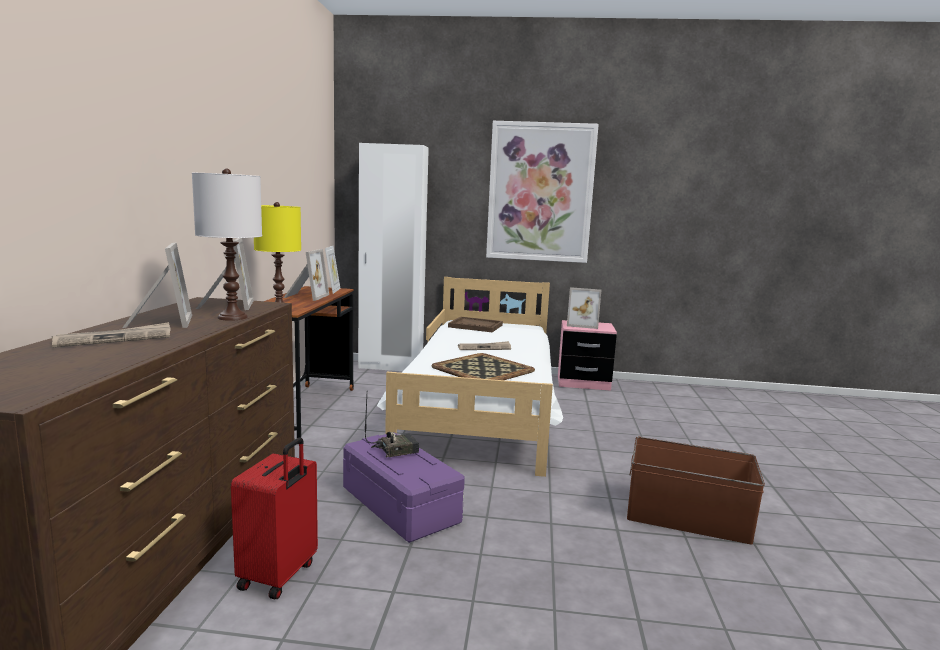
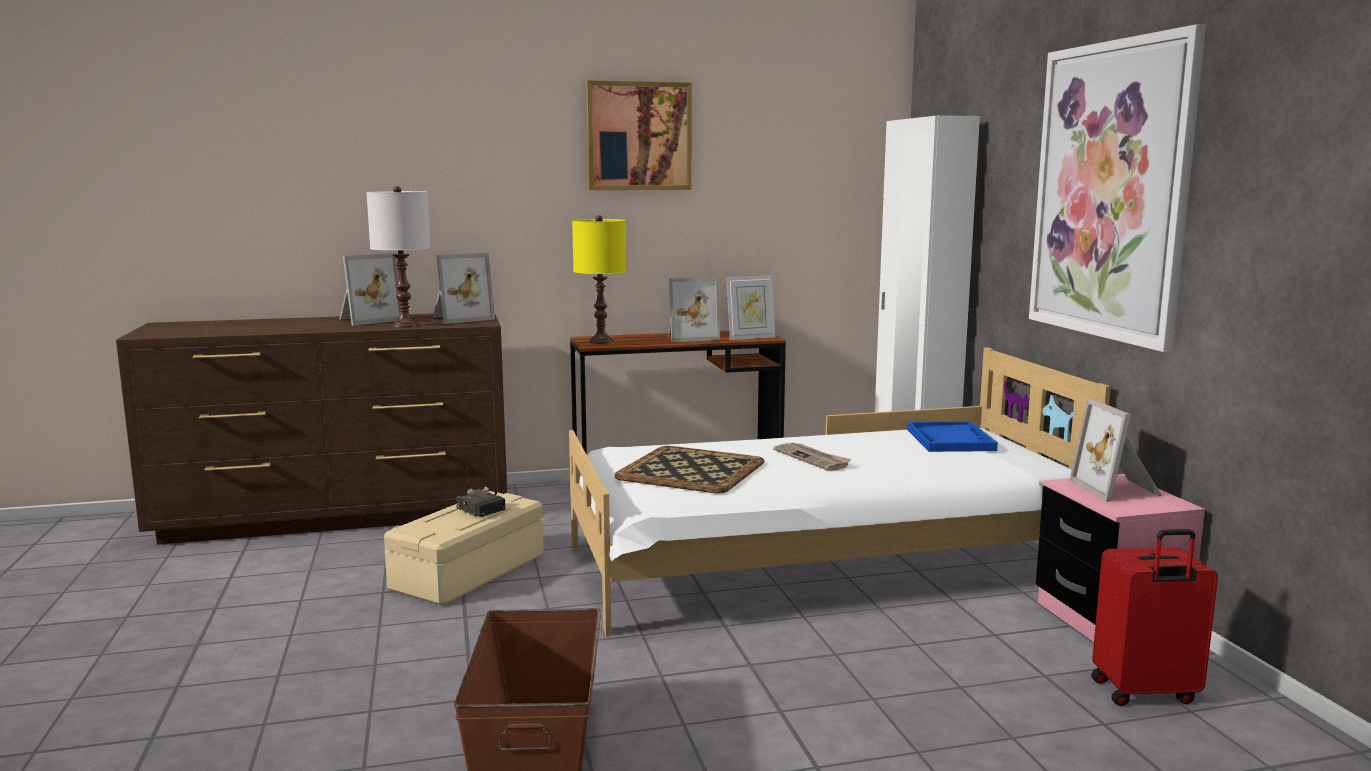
camera: 70 degrees right, 0 degrees up
newspaper [52,322,170,348] -> none
red suitcase [231,437,318,599] -> red suitcase moved to [1091,529,1218,706]
purple storage box [343,432,465,543] -> beige storage box [384,491,544,606]
brown tray [448,316,503,332] -> blue tray [907,421,998,452]
none -> picture [586,80,692,190]

